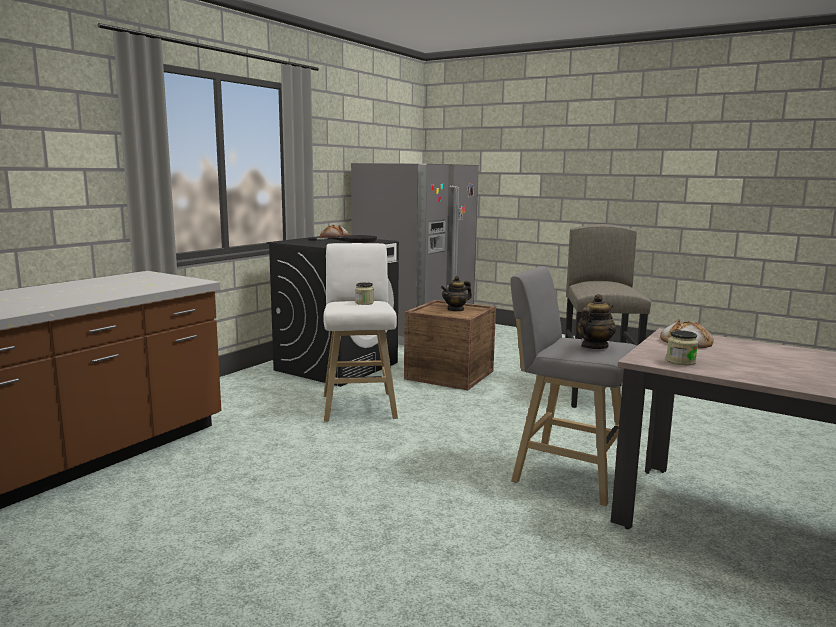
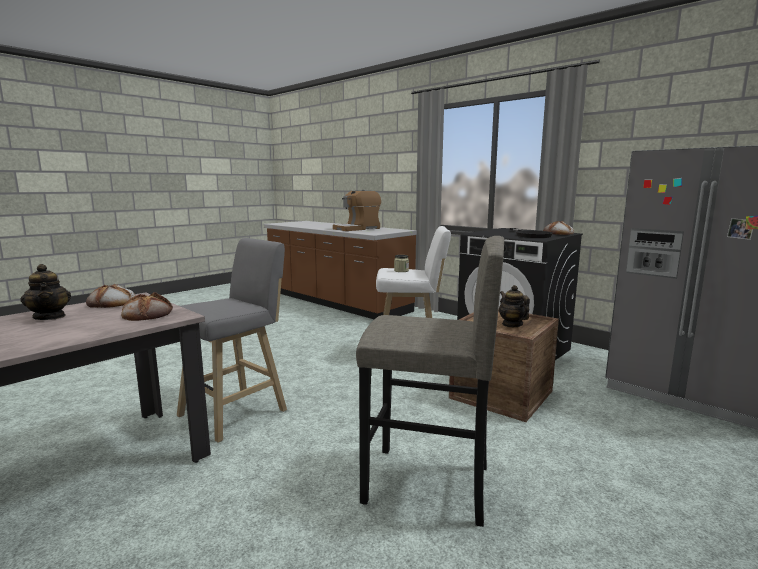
camera: 100 degrees right, 0 degrees up
teapot [577,294,616,349] -> teapot moved to [20,264,71,320]
jar [666,330,698,365] -> bread [86,284,136,308]
none -> coffee machine [333,190,381,231]

